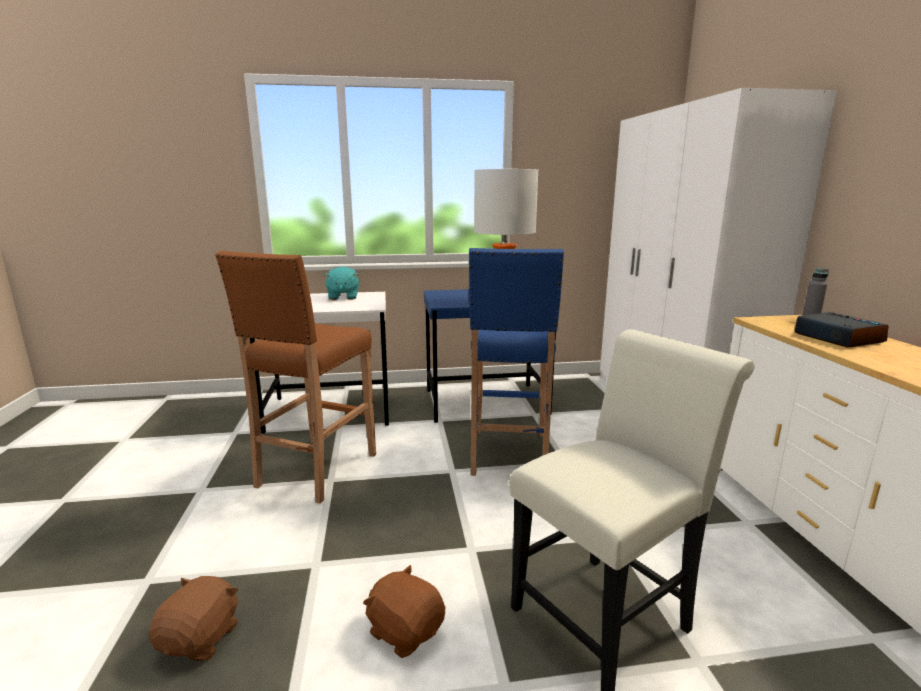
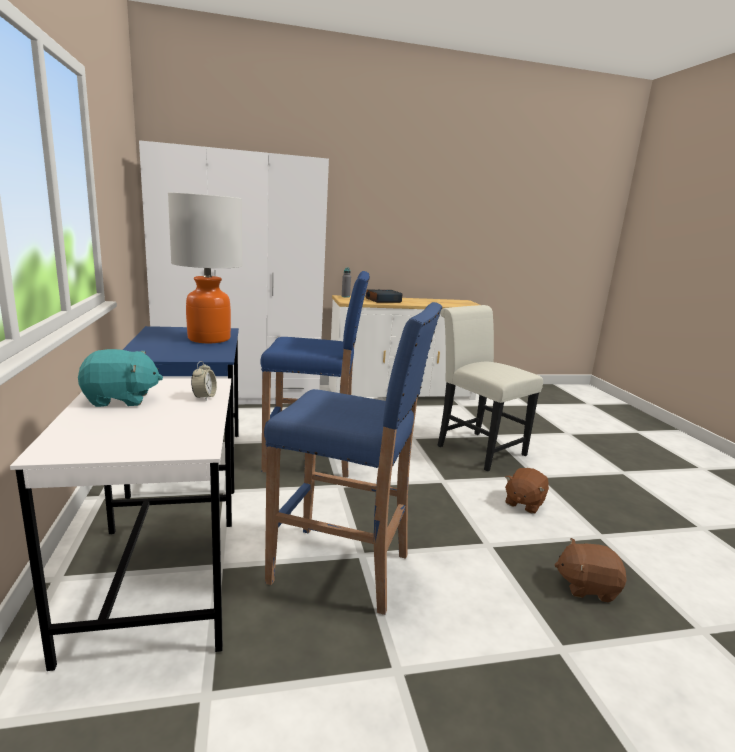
camera: 95 degrees left, 0 degrees up
brown stool [215,251,376,504] -> blue stool [264,302,442,615]
none -> alarm clock [191,361,217,400]

